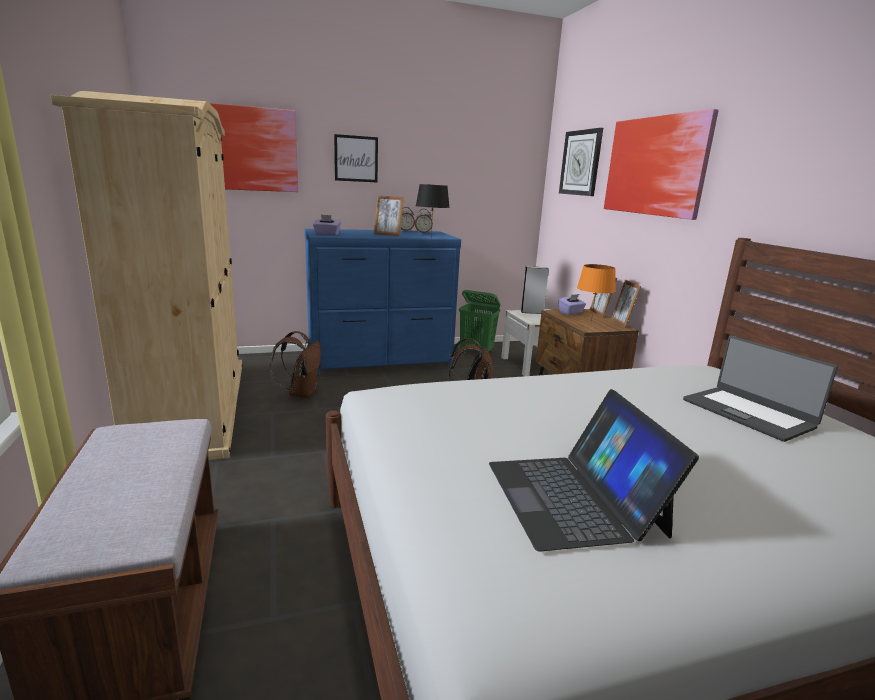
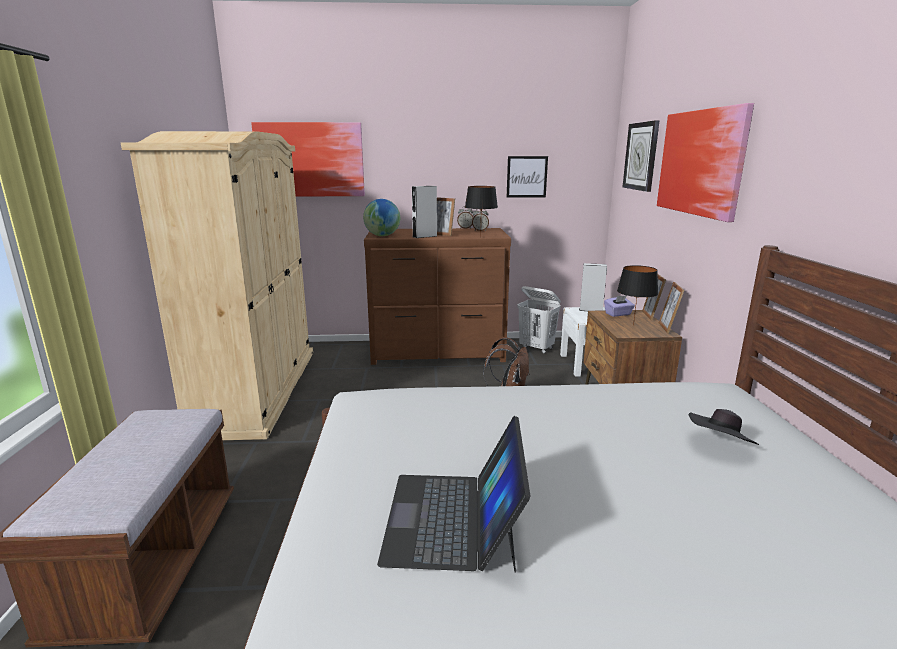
camera: 15 degrees right, 0 degrees up
brown backpack [270,331,321,398] -> none
blue dresser [304,229,461,375] -> brown dresser [364,228,511,365]
purple tissue box [313,215,341,236] -> globe [363,199,400,236]
picture [334,134,378,182] -> picture moved to [507,156,548,198]
green laundry basket [459,290,501,353] -> white laundry basket [517,286,561,353]
orange table lamp [577,264,616,322] -> black table lamp [617,265,658,326]
laptop [683,336,838,442] -> black hat [689,409,759,445]
none -> grey speaker [412,186,437,238]

